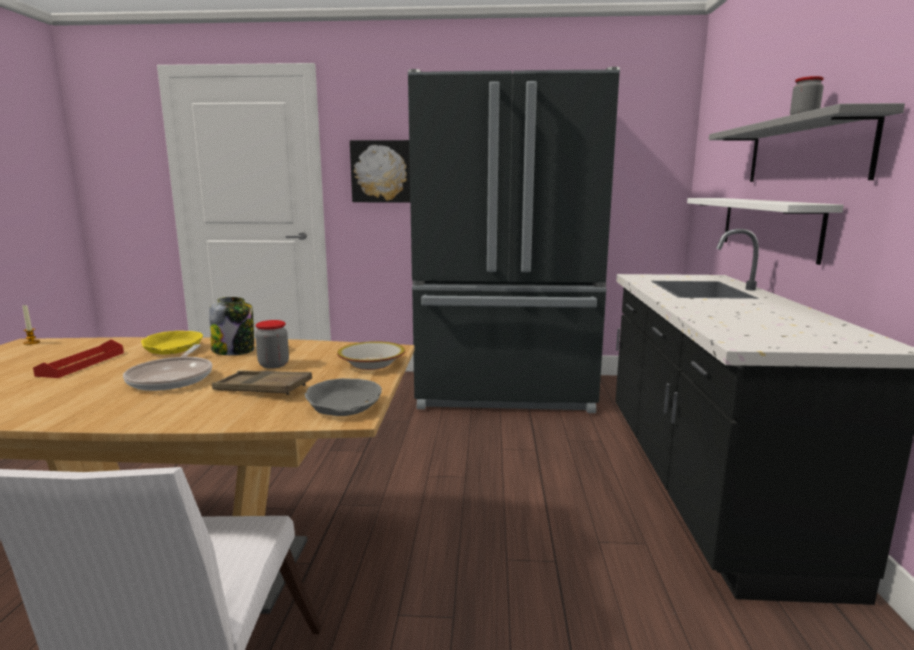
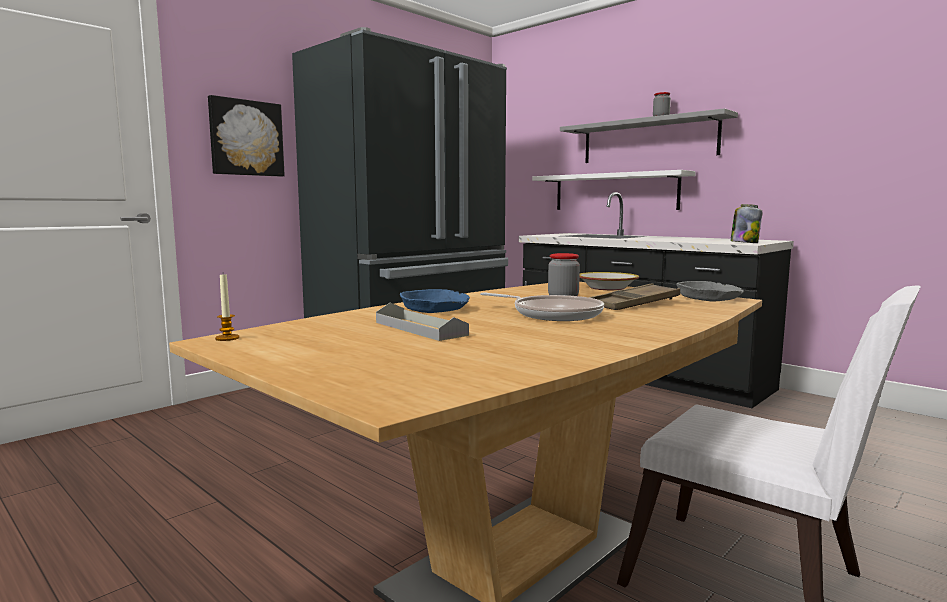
camera: 50 degrees left, 5 degrees down
red tray [33,339,124,378] -> grey tray [376,303,469,341]
yellow bowl [141,331,203,354] -> blue bowl [400,289,470,313]
jar [209,297,254,355] -> jar moved to [730,204,762,243]

